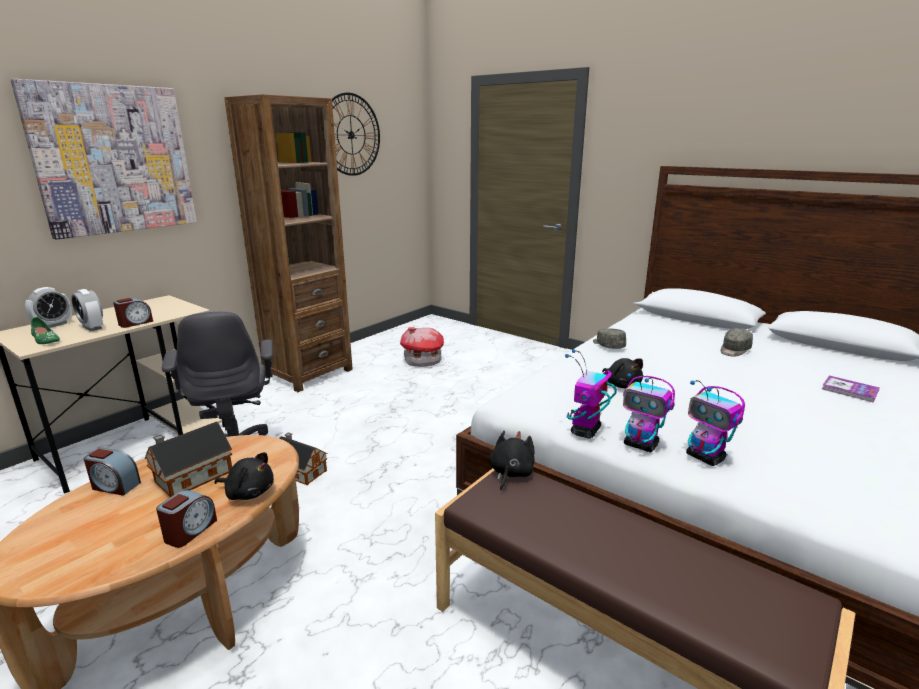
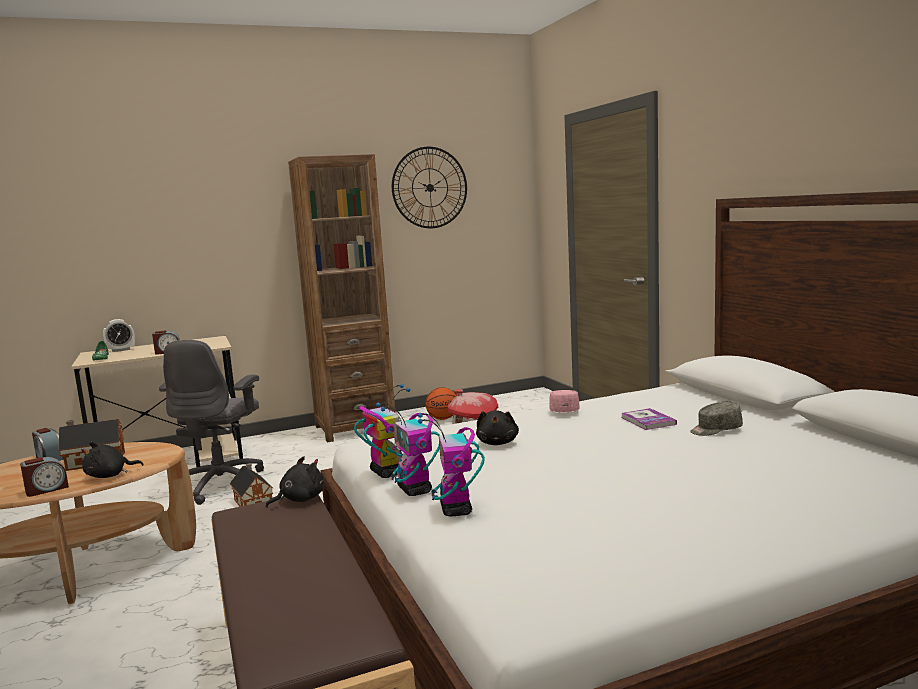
camera: 30 degrees right, 10 degrees down
picture [11,79,196,240] -> none
alarm clock [71,289,103,331] -> none
black plush toy [215,452,274,500] -> black plush toy turned 105 degrees clockwise [81,442,144,478]
toy robot [565,349,617,439] -> toy robot turned 90 degrees clockwise [354,384,410,478]
grey cap [593,328,626,349] -> pink cap [549,390,579,412]
book [822,376,879,402] -> book moved to [621,408,677,430]
none -> basketball [425,387,456,420]

